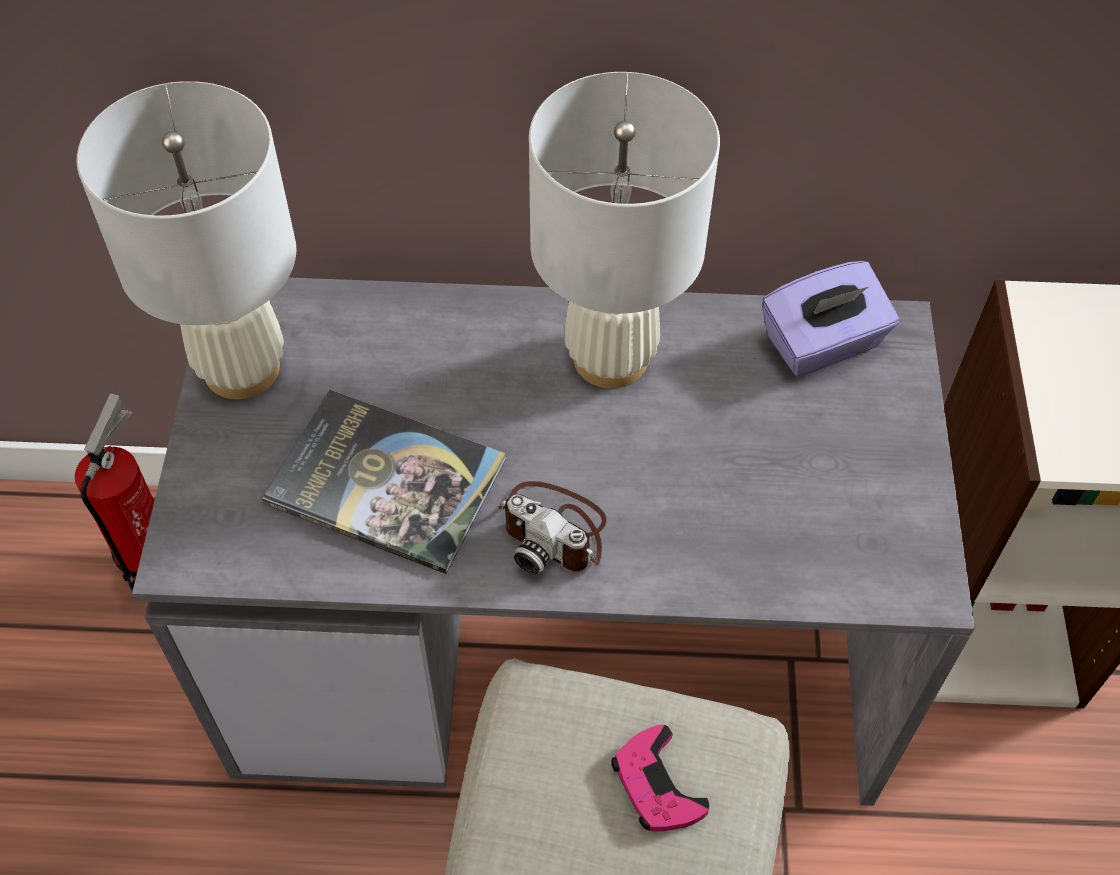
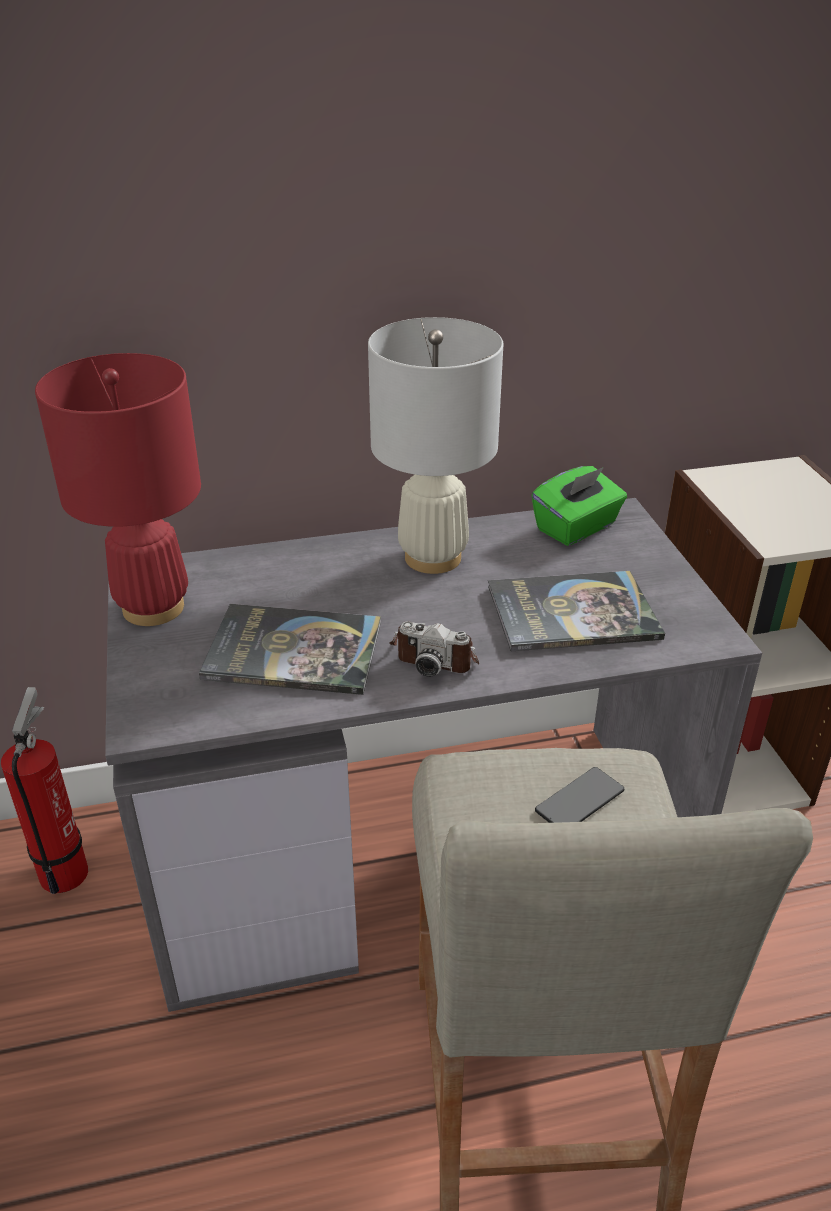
camera: 15 degrees left, 20 degrees down
white table lamp [76,81,296,399] -> red table lamp [35,353,201,626]
pink game controller [611,725,709,831] -> phone [535,767,624,823]
purple tissue box [762,261,899,376] -> green tissue box [532,466,627,546]
none -> book [488,571,665,651]

